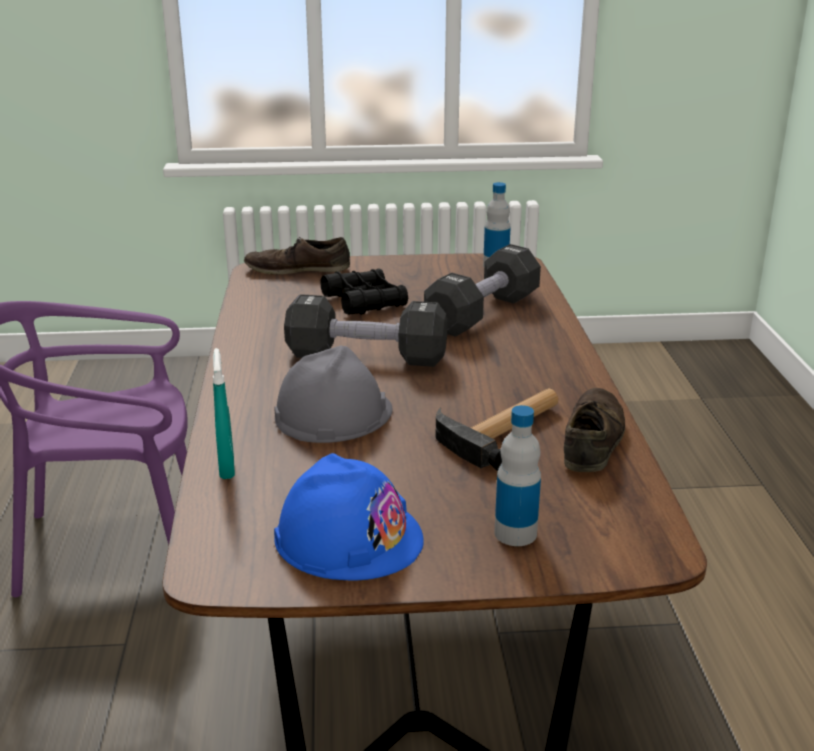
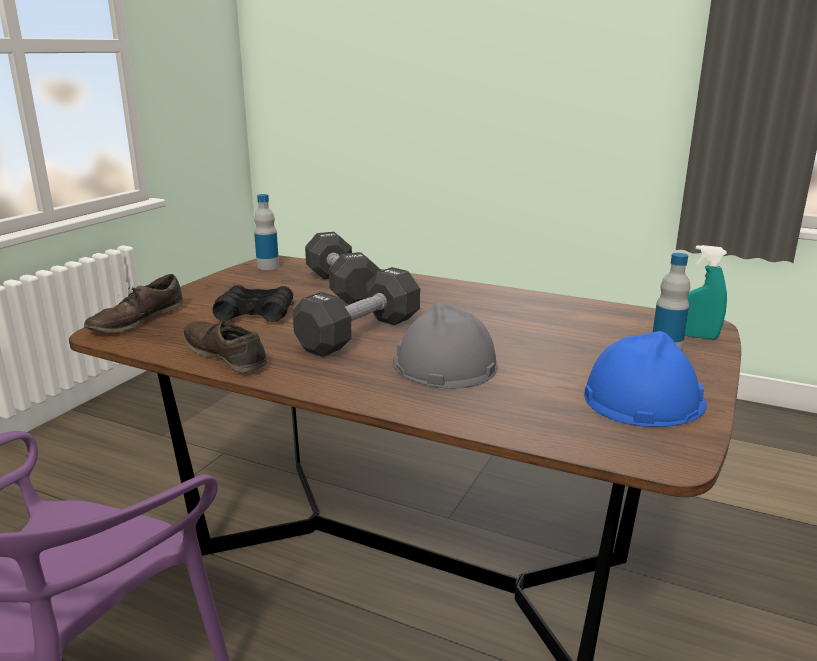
camera: 60 degrees left, 5 degrees down
turquoise spray bottle [213,348,235,479] -> turquoise spray bottle moved to [685,245,727,339]
hammer [436,388,558,471] -> none
brown shoe [564,388,625,472] -> brown shoe moved to [183,319,267,373]

